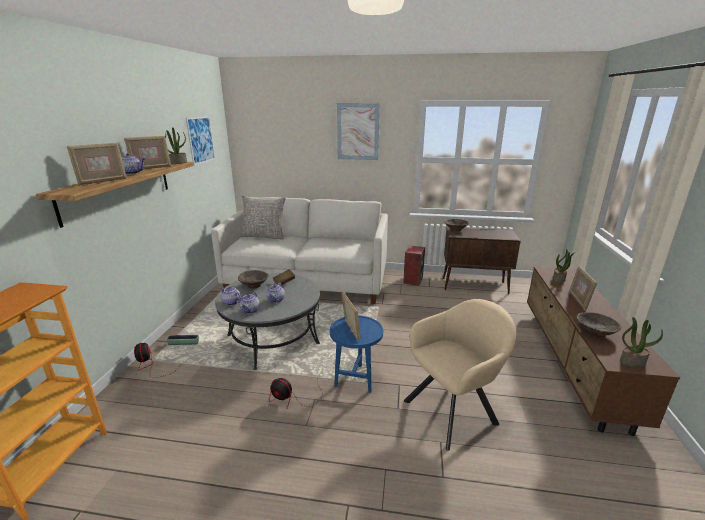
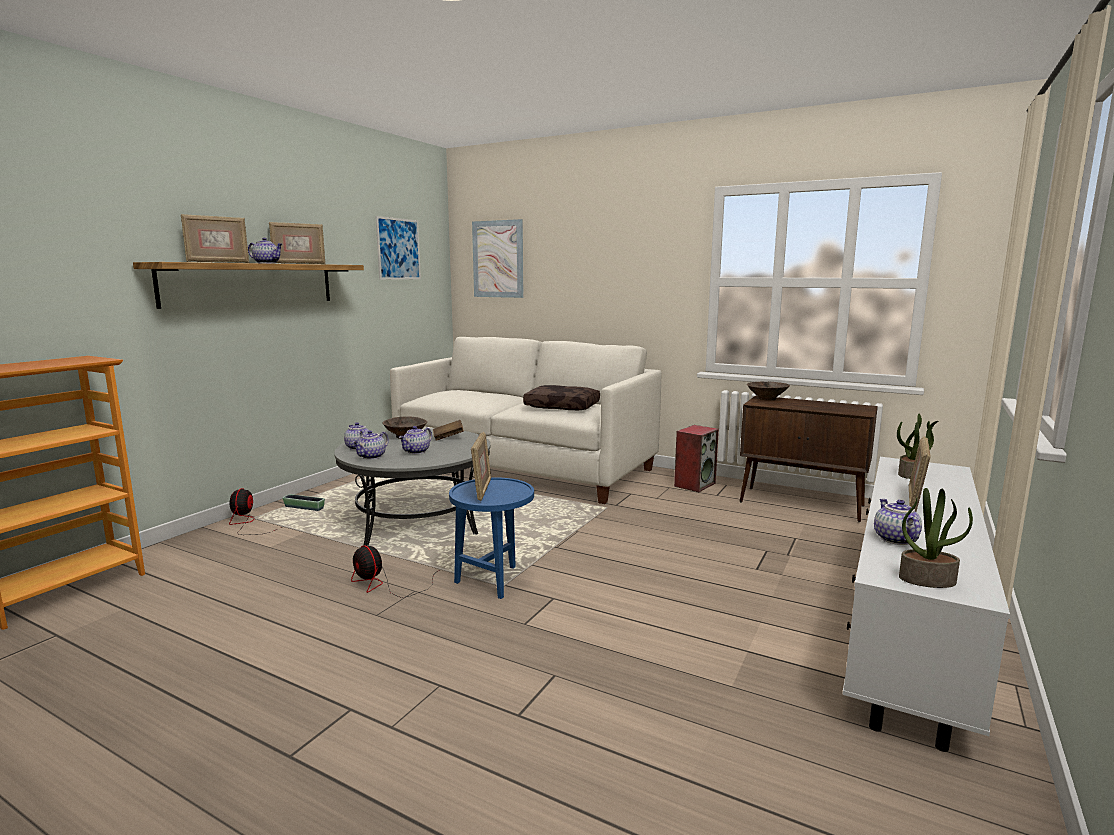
camera: 20 degrees right, 10 degrees down
potted plant [165,127,187,164] -> none
grey pillow [240,195,286,240] -> none
picture [337,103,380,160] -> picture moved to [472,219,524,298]
beige armchair [404,299,516,450] -> none
brown tv stand [527,266,680,436] -> white tv stand [842,457,1010,752]
brown bowl [576,312,621,338] -> teapot [874,499,922,545]
none -> brown pillow [523,385,600,410]

